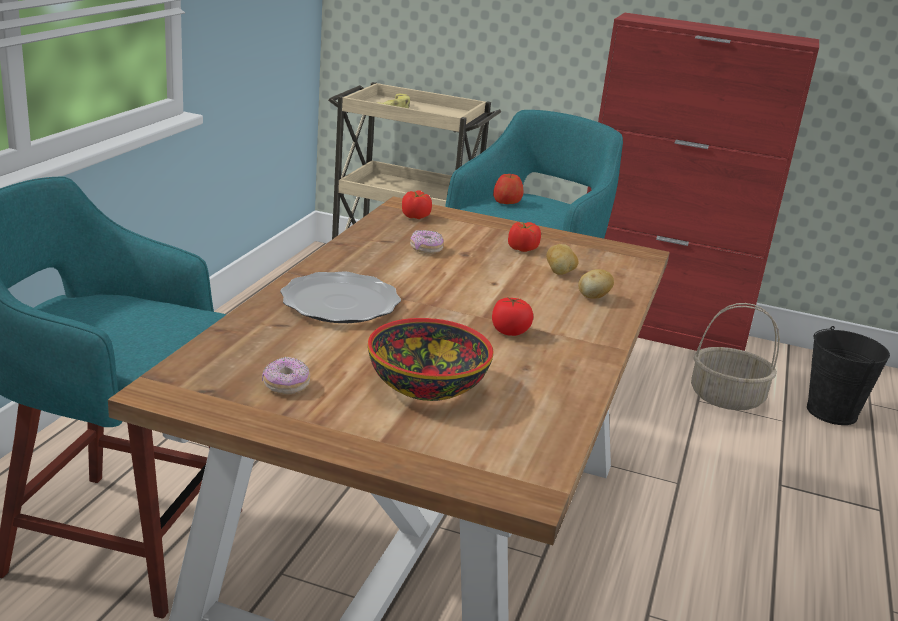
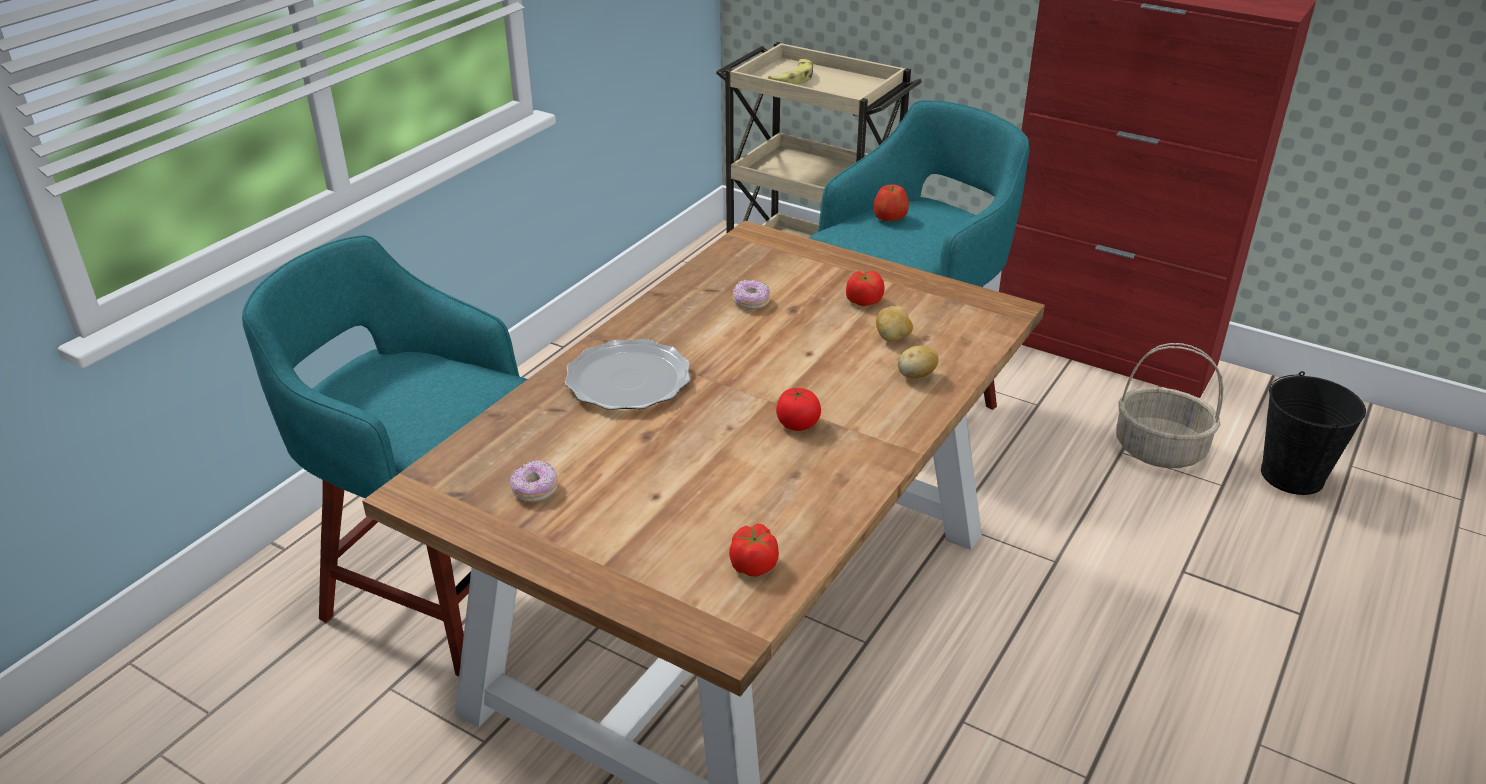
camera: 15 degrees right, 10 degrees up
bowl [368,318,494,401] -> none
tomato [402,190,432,219] -> tomato moved to [729,523,779,577]

